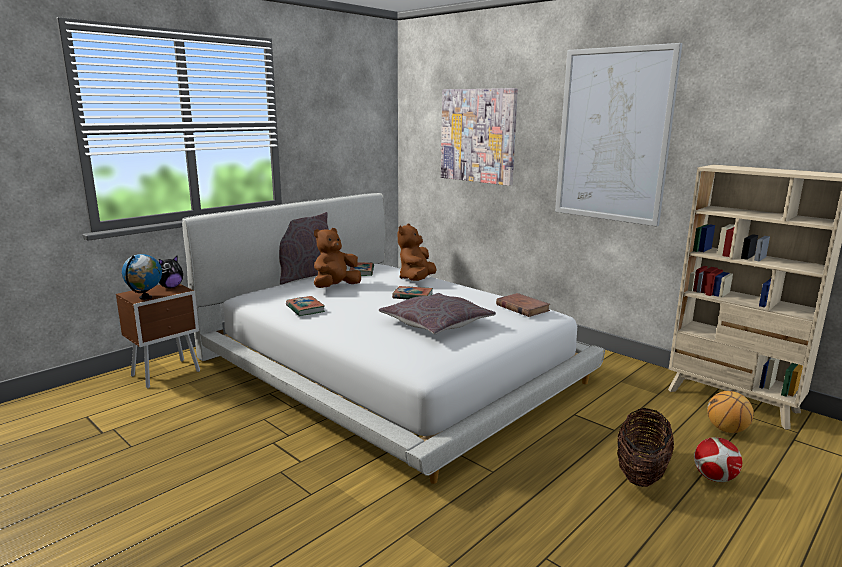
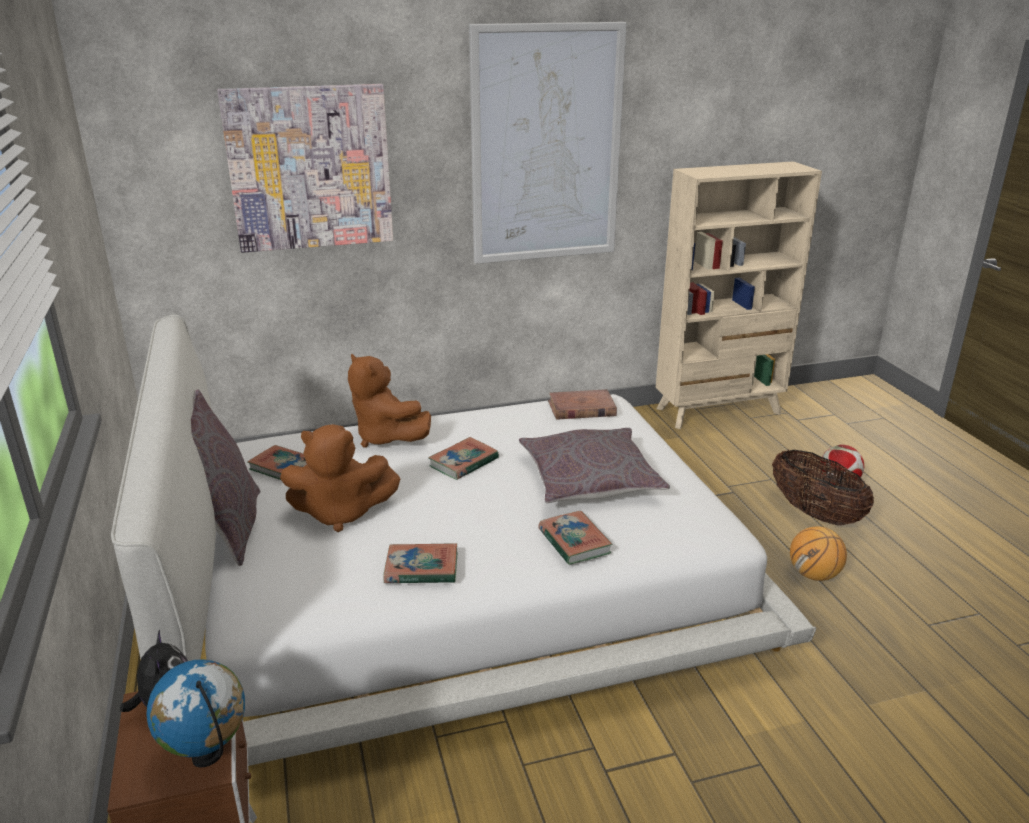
camera: 60 degrees left, 10 degrees up
brown plush toy [314,228,361,288] -> brown plush toy turned 75 degrees counterclockwise [280,424,401,532]
basketball [707,391,754,433] -> basketball moved to [790,526,847,581]
none -> book [539,511,613,565]

